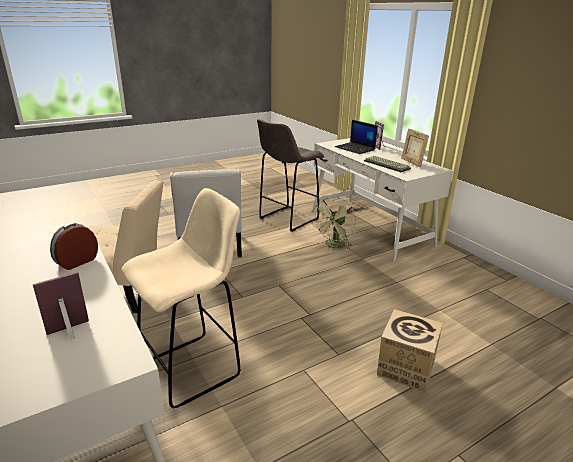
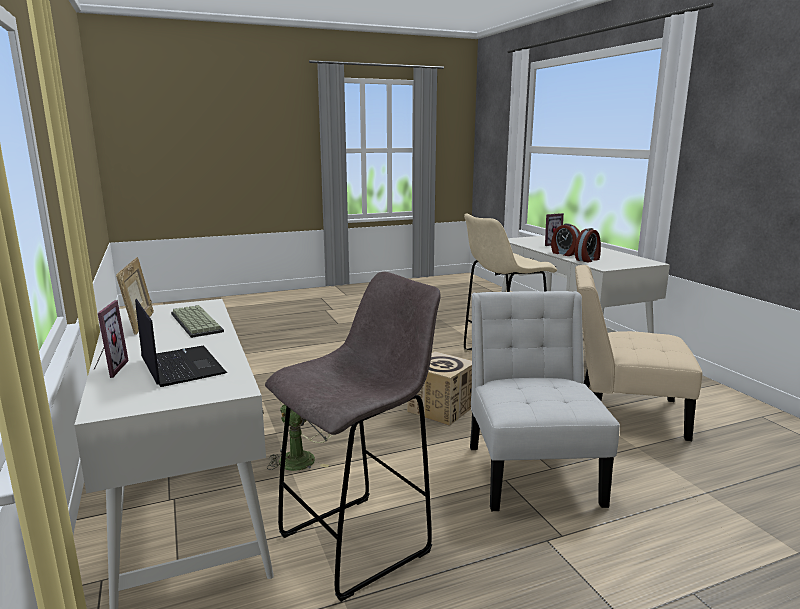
camera: 170 degrees left, 10 degrees down
cardboard box [377,309,443,393] -> cardboard box moved to [407,352,472,426]
none -> alarm clock [551,223,580,256]

